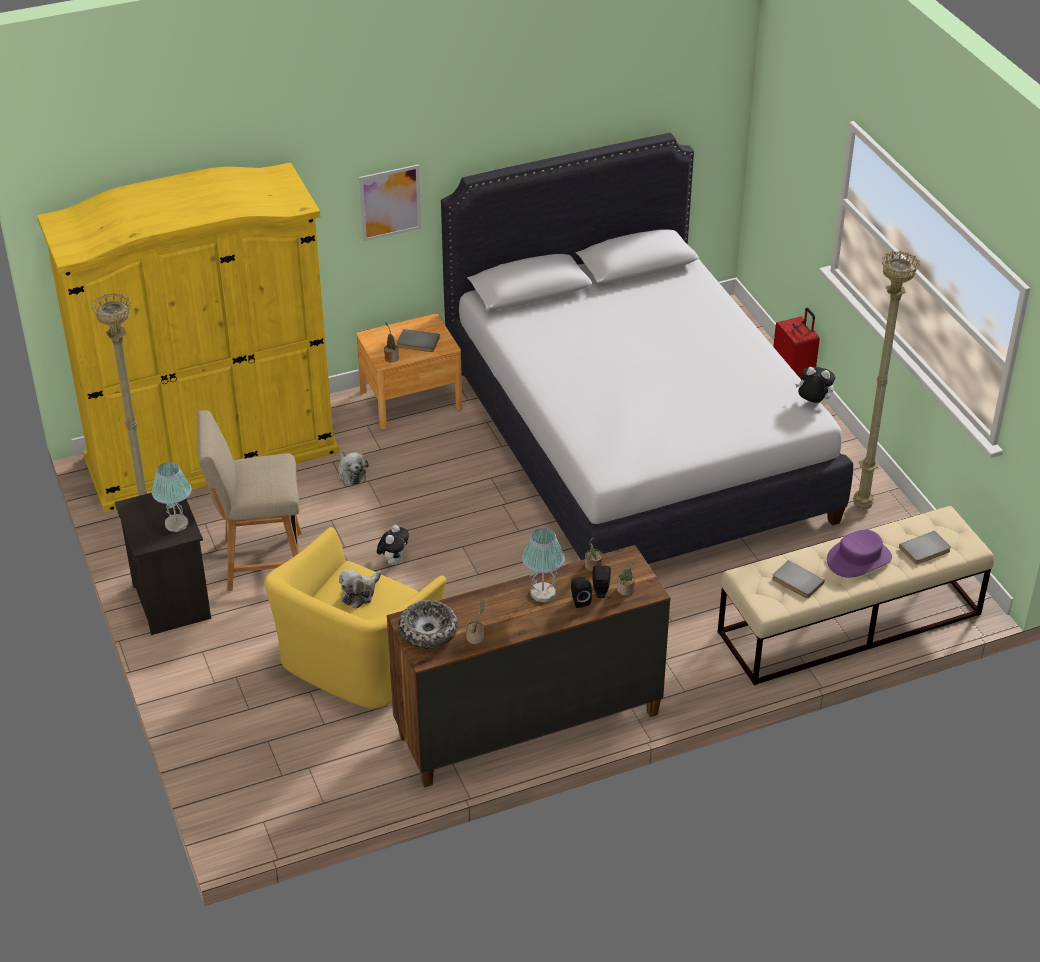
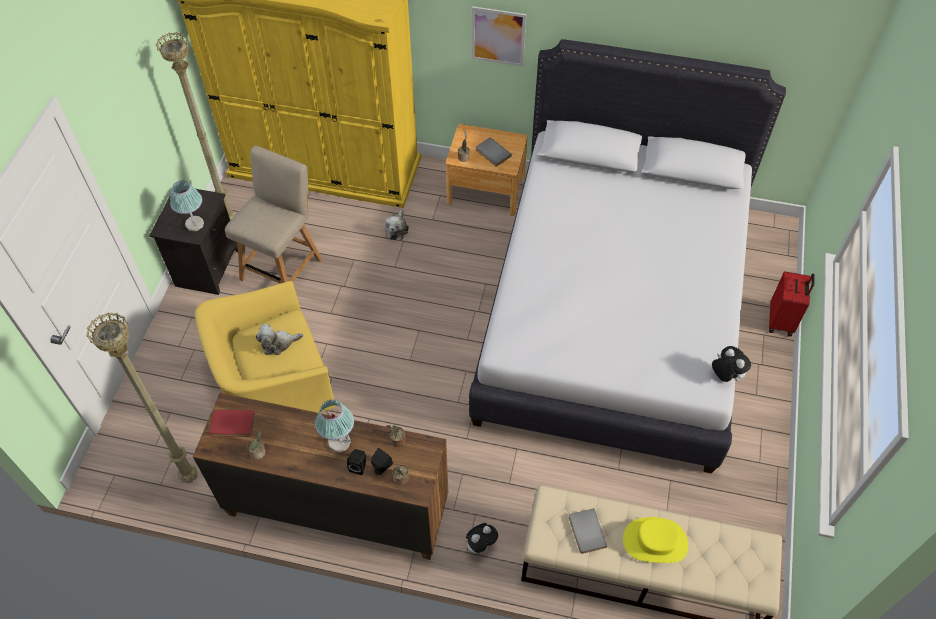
camera: 35 degrees right, 15 degrees up
beige chair [197,410,301,591] -> beige chair turned 90 degrees clockwise [225,146,322,283]
plush toy [377,525,409,565] -> plush toy moved to [466,523,498,554]
bowl [398,600,458,649] -> red book [209,410,255,437]
purple hat [827,530,892,578] -> yellow hat [623,517,688,563]
beige floor lamp [853,251,920,510] -> beige floor lamp moved to [86,312,198,483]
grey book [899,531,951,565] -> none

